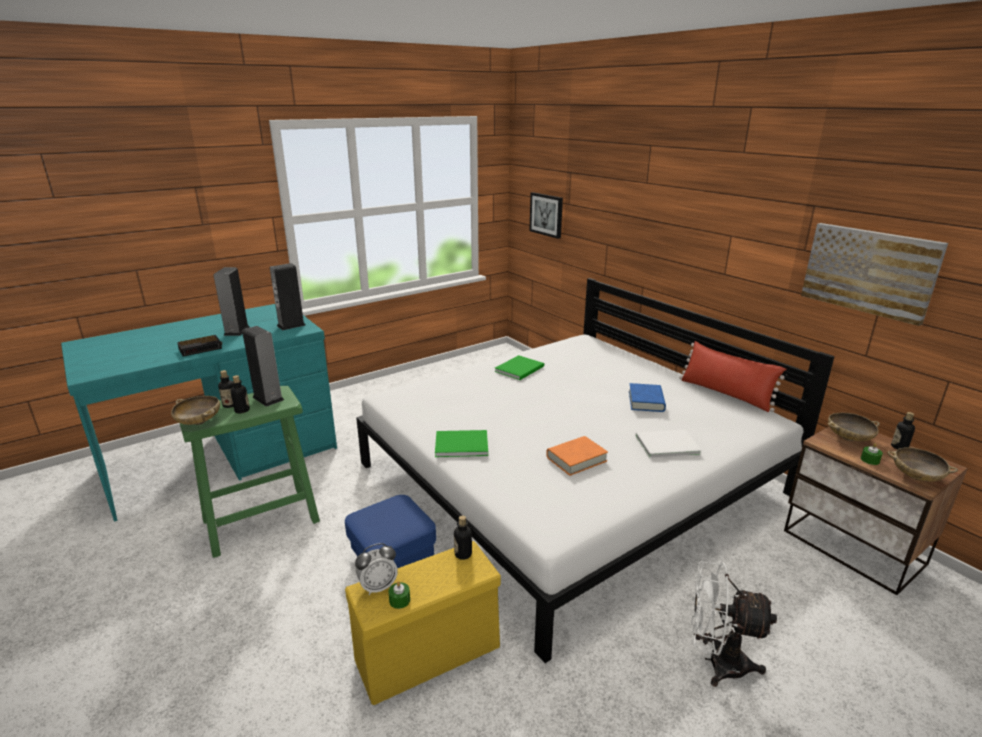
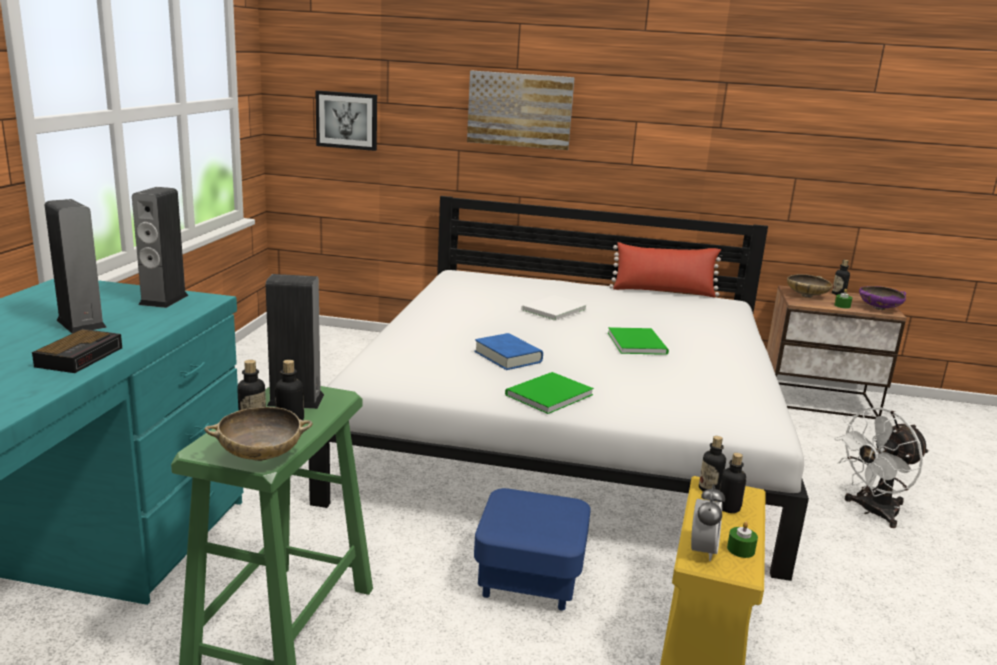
camera: 45 degrees left, 5 degrees down
green book [495,355,544,380] -> green book moved to [608,327,669,355]
orange book [546,436,608,476] -> none
blue book [629,383,666,412] -> blue book moved to [474,333,543,370]
white book [635,430,702,458] -> white book moved to [521,295,587,321]
picture [801,223,948,326] -> picture moved to [467,71,575,150]
beige bowl [887,447,958,482] -> purple bowl [859,286,906,310]
none -> bottle [718,453,746,513]

